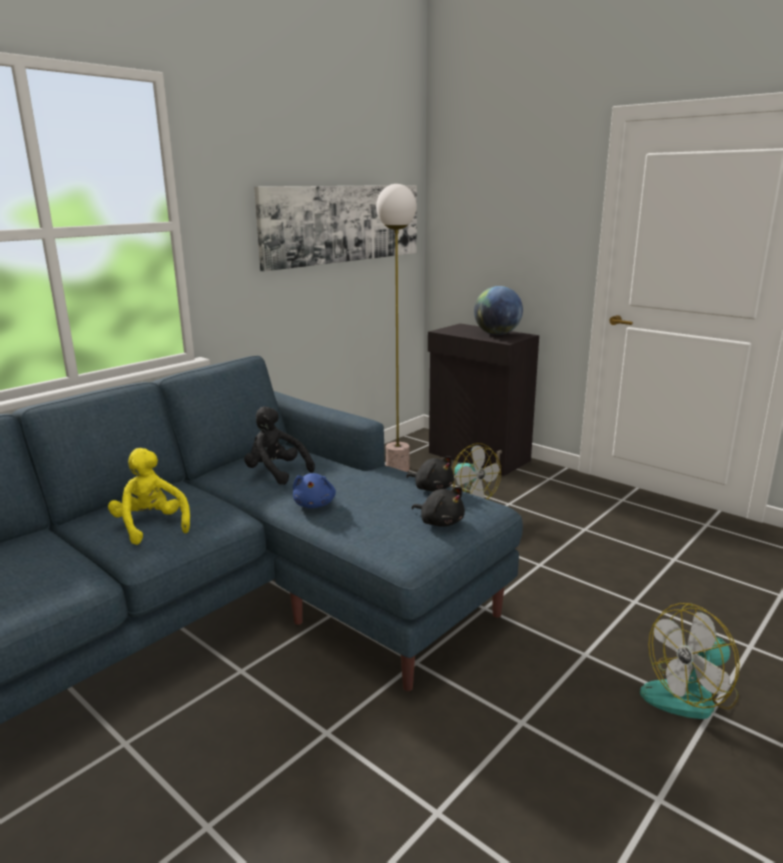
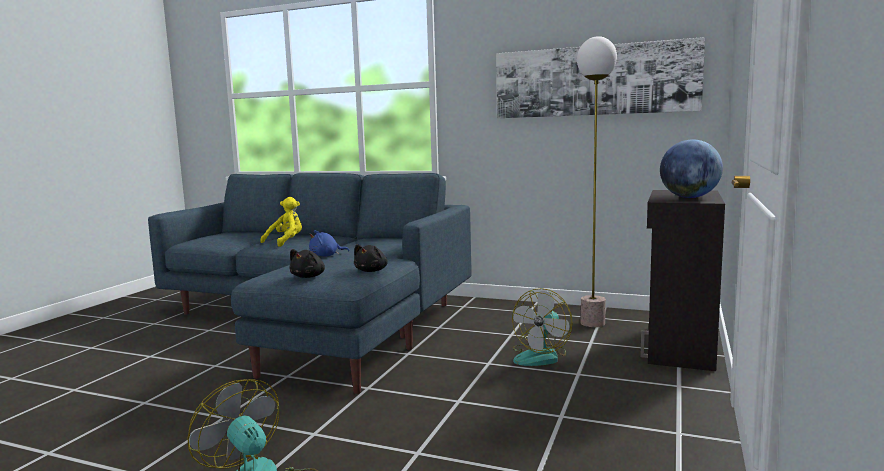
camera: 70 degrees right, 10 degrees down
black plush toy [244,406,315,485] -> none

